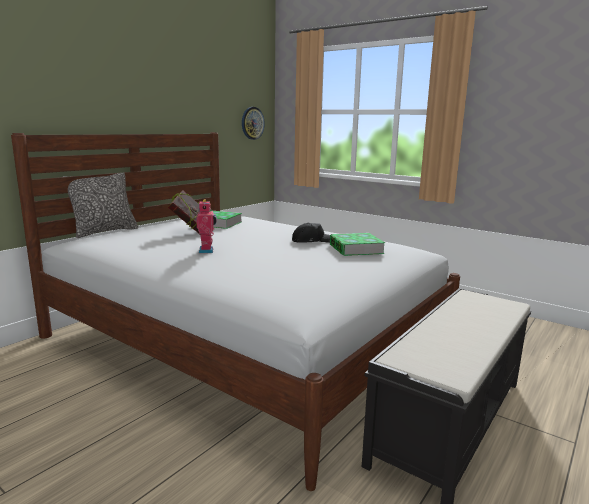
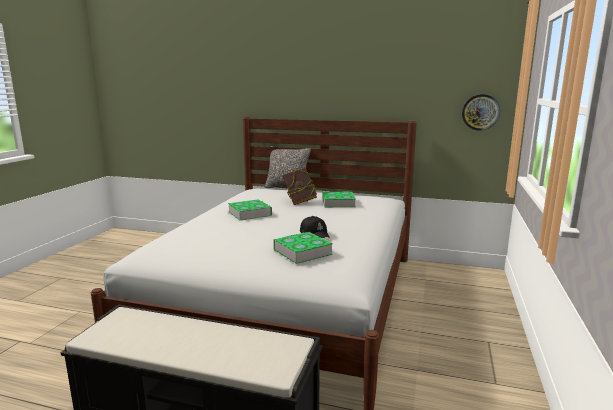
camera: 70 degrees right, 0 degrees up
toy robot [196,199,217,253] -> book [228,199,272,220]

